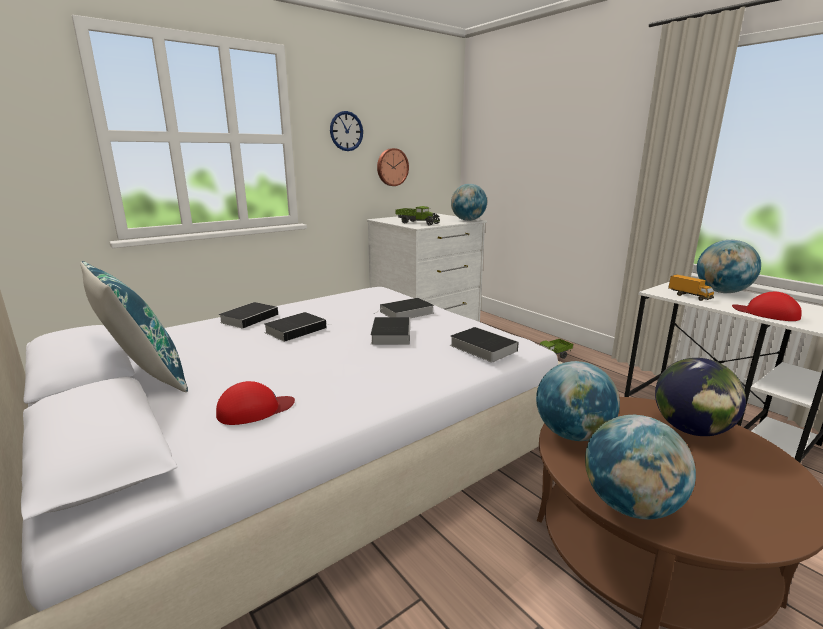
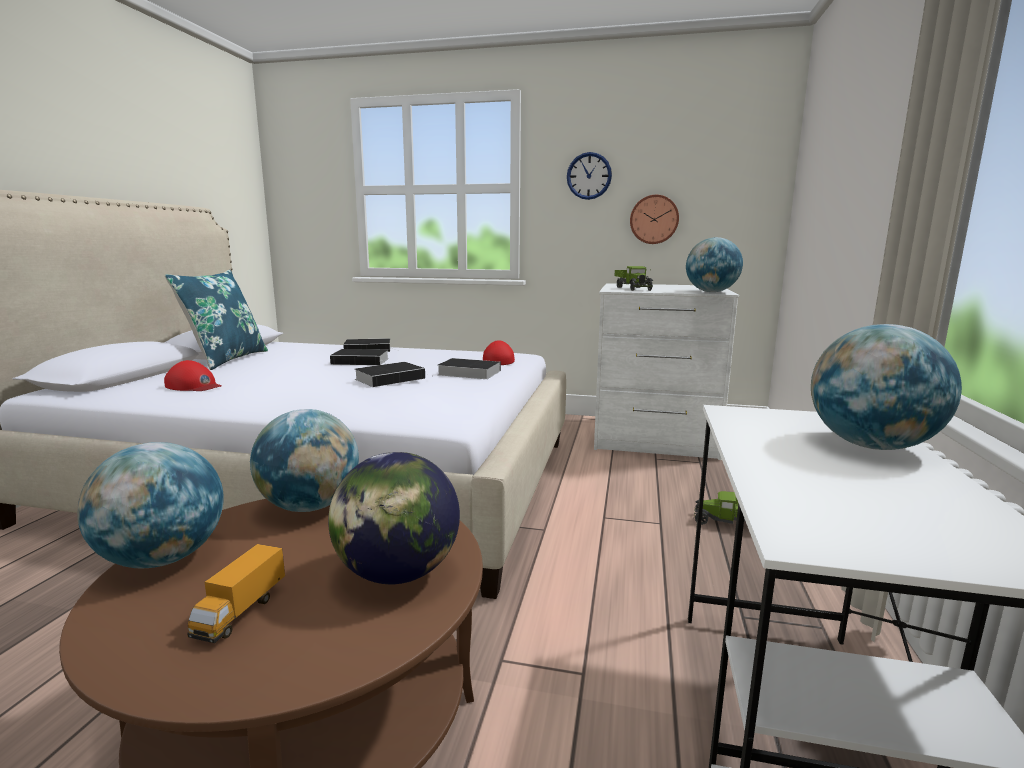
camera: 50 degrees right, 5 degrees down
book [450,327,519,362] -> none
toy truck [668,274,714,301] -> toy truck moved to [187,544,285,643]
red cap [732,292,802,321] -> red cap moved to [483,340,515,365]

